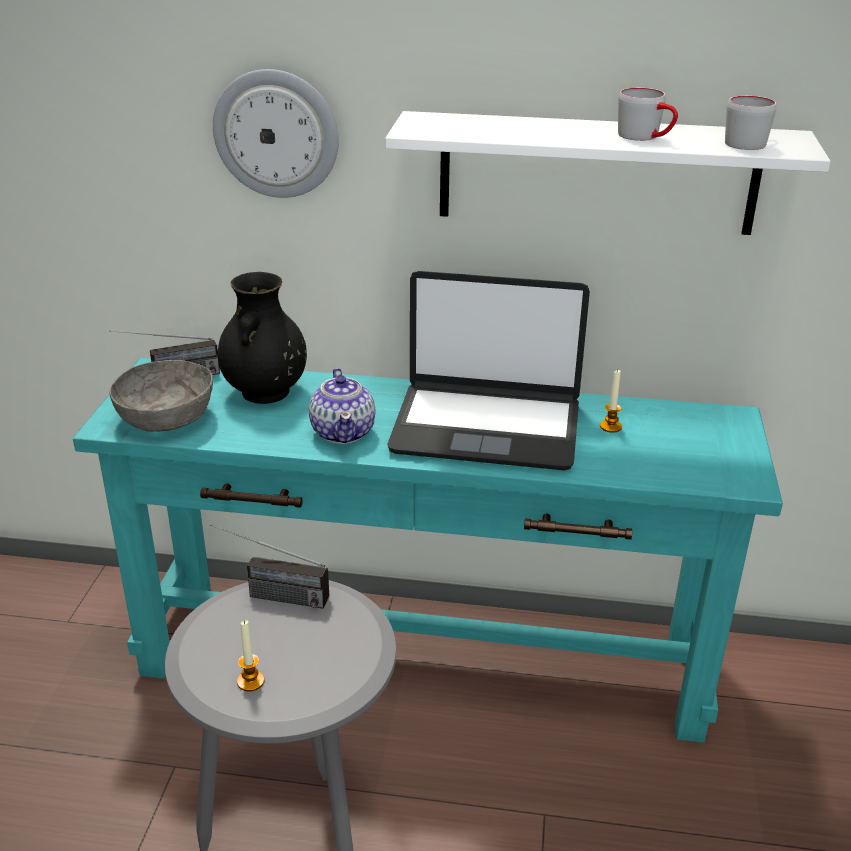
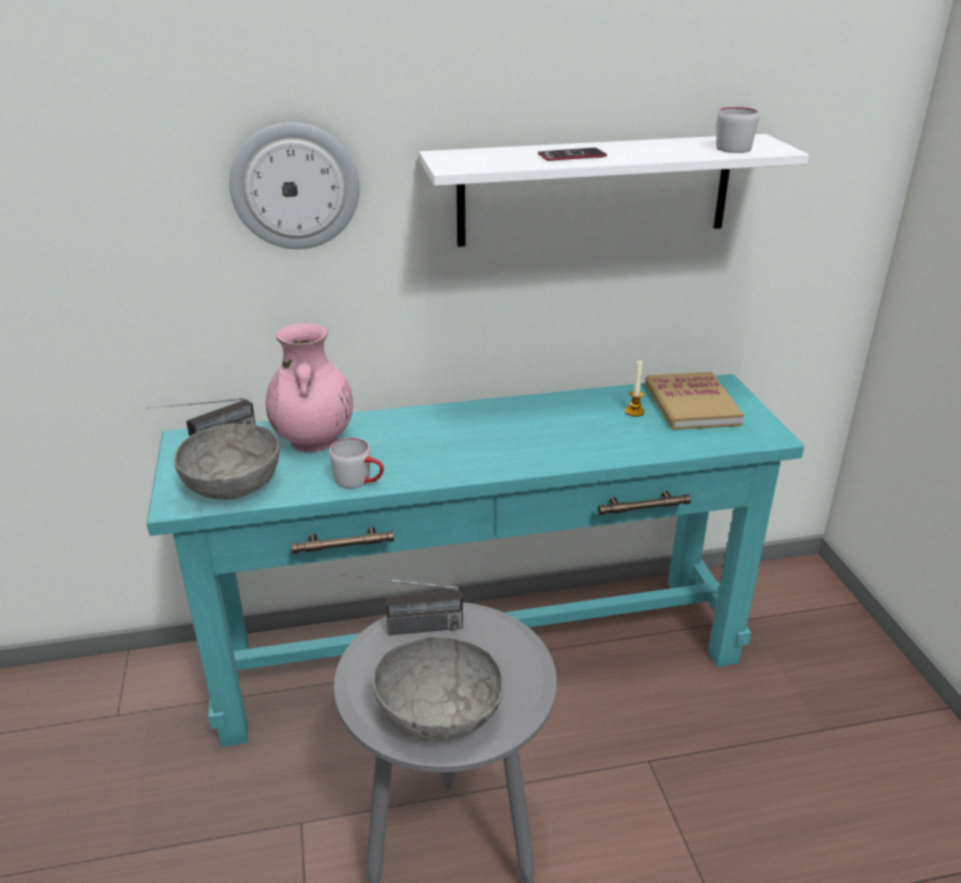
camera: 20 degrees left, 0 degrees up
black vase [218,272,307,404] -> pink vase [266,323,353,452]
candle [237,620,265,692] -> grey bowl [372,636,504,741]
teapot [309,368,375,444] -> none
laptop [387,271,590,470] -> none
grey mug [618,88,678,141] -> grey mug moved to [329,438,384,488]
none -> phone [538,148,607,161]
none -> book [645,372,744,430]

